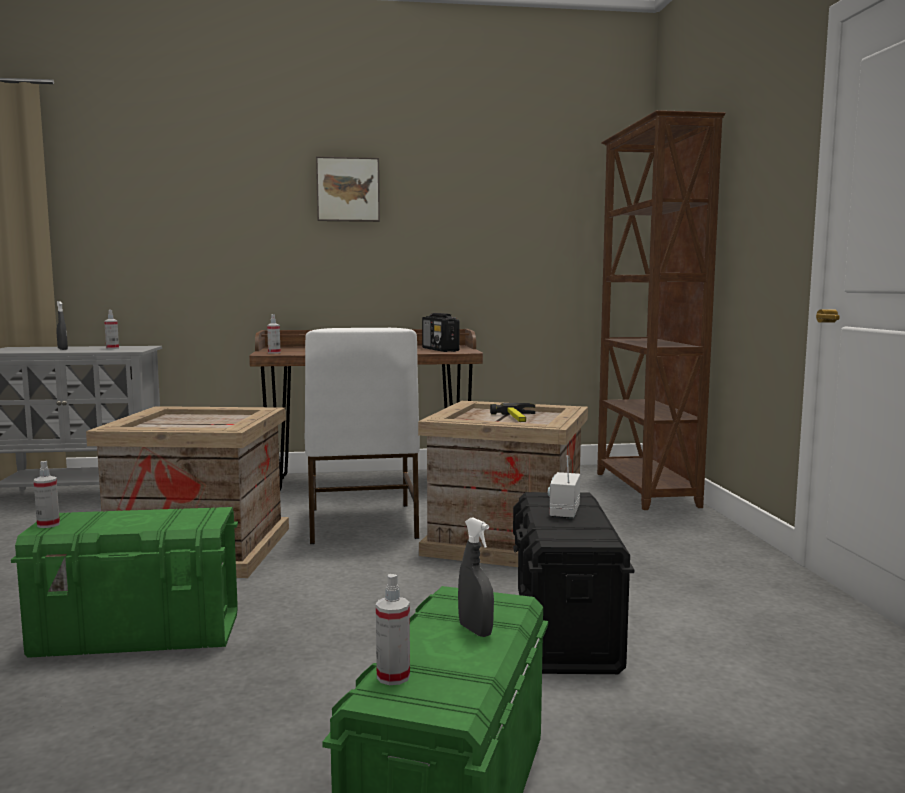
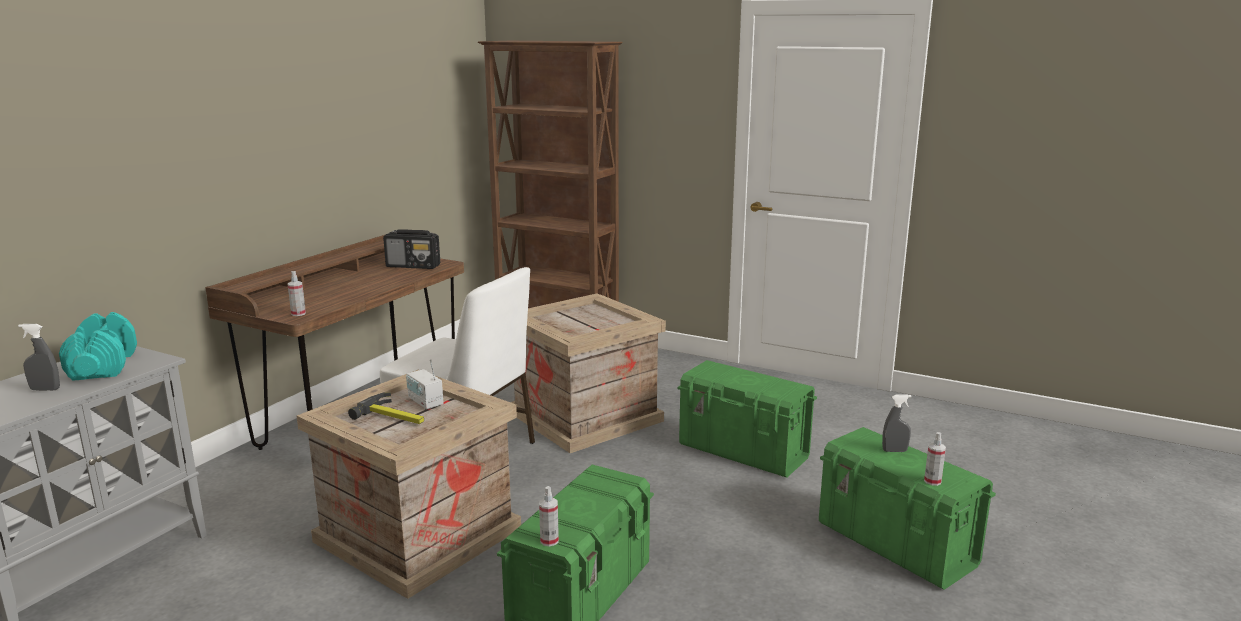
camera: 55 degrees left, 10 degrees up
spray bottle [104,310,119,349] -> turquoise dumbbell [59,312,137,381]
picture [316,157,380,222] -> none
hammer [490,403,535,422] -> hammer moved to [348,392,424,424]
black storage box [513,492,634,674] -> green storage box [677,360,817,478]
radio [548,455,580,519] -> radio moved to [406,359,444,410]

